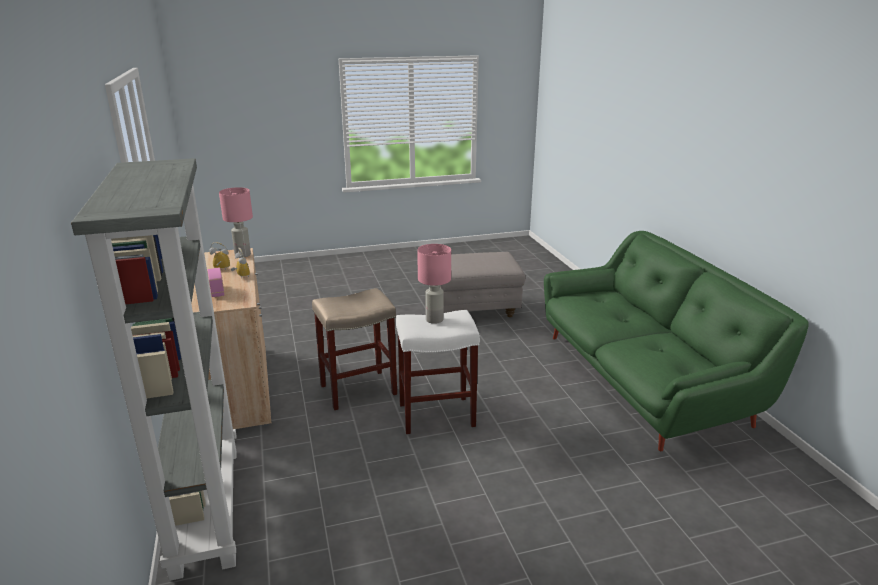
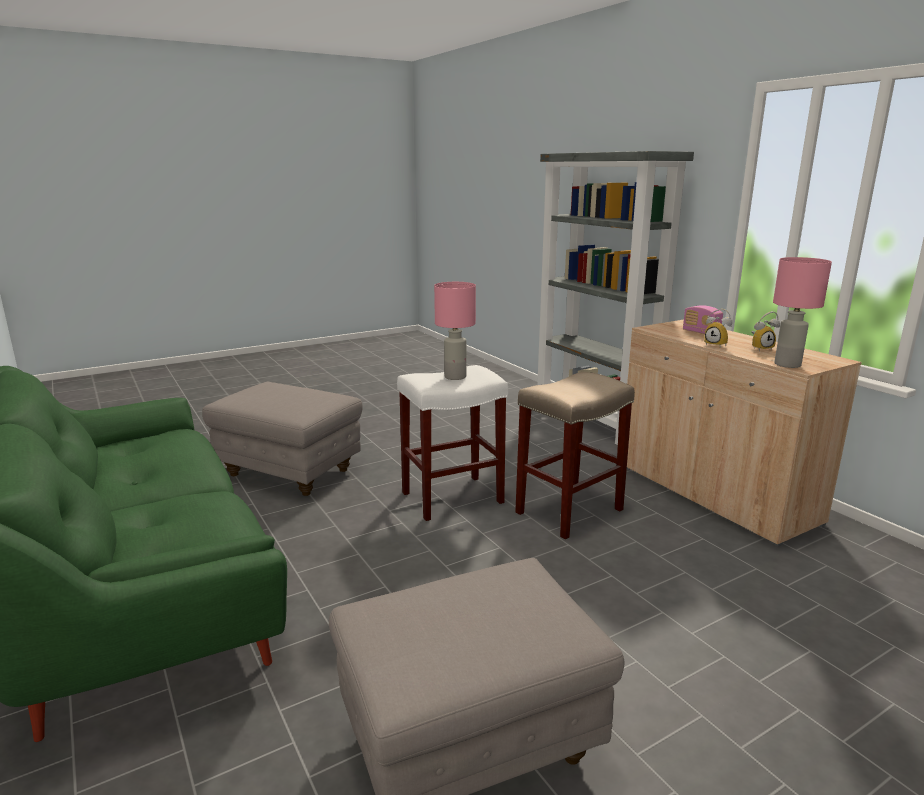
camera: 165 degrees right, 5 degrees down
none -> grey ottoman [202,381,363,496]

